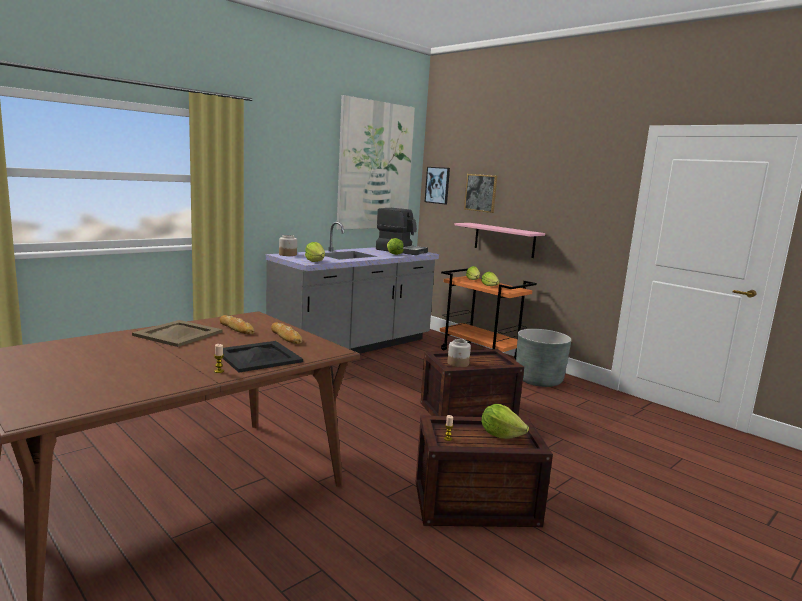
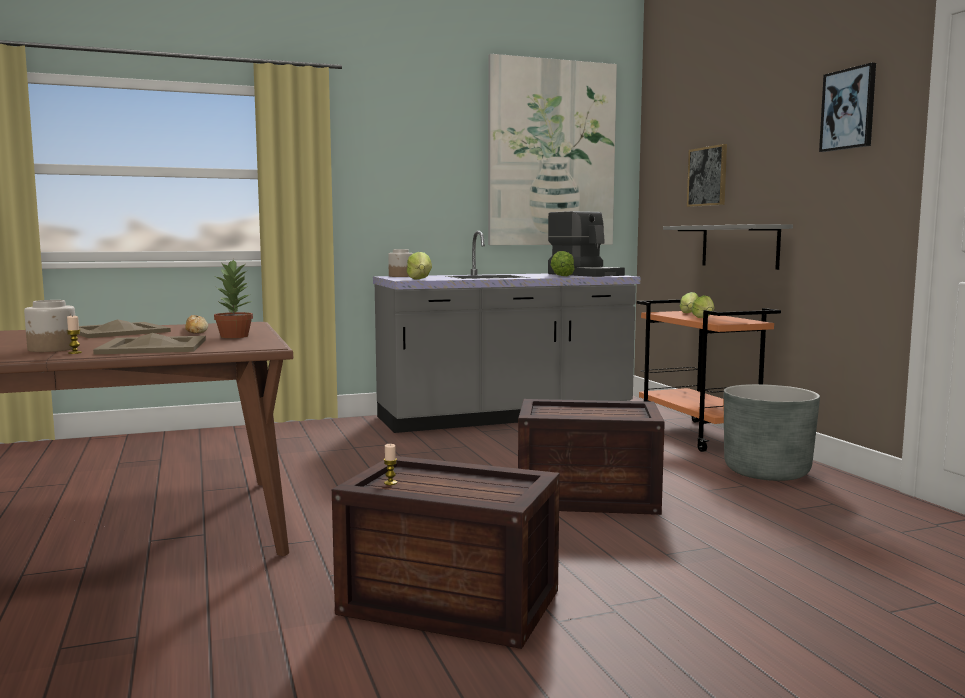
camera: 25 degrees right, 5 degrees down
black tray [223,341,303,372] -> beige tray [93,333,206,355]
bread [271,322,302,344] -> potted plant [213,259,253,338]
picture [425,167,450,205] -> picture moved to [819,63,876,152]
jar [448,339,471,367] -> jar moved to [24,300,75,352]
pink shelf [455,223,545,258] -> grey shelf [663,224,793,270]
lettuce [481,404,529,439] -> none

